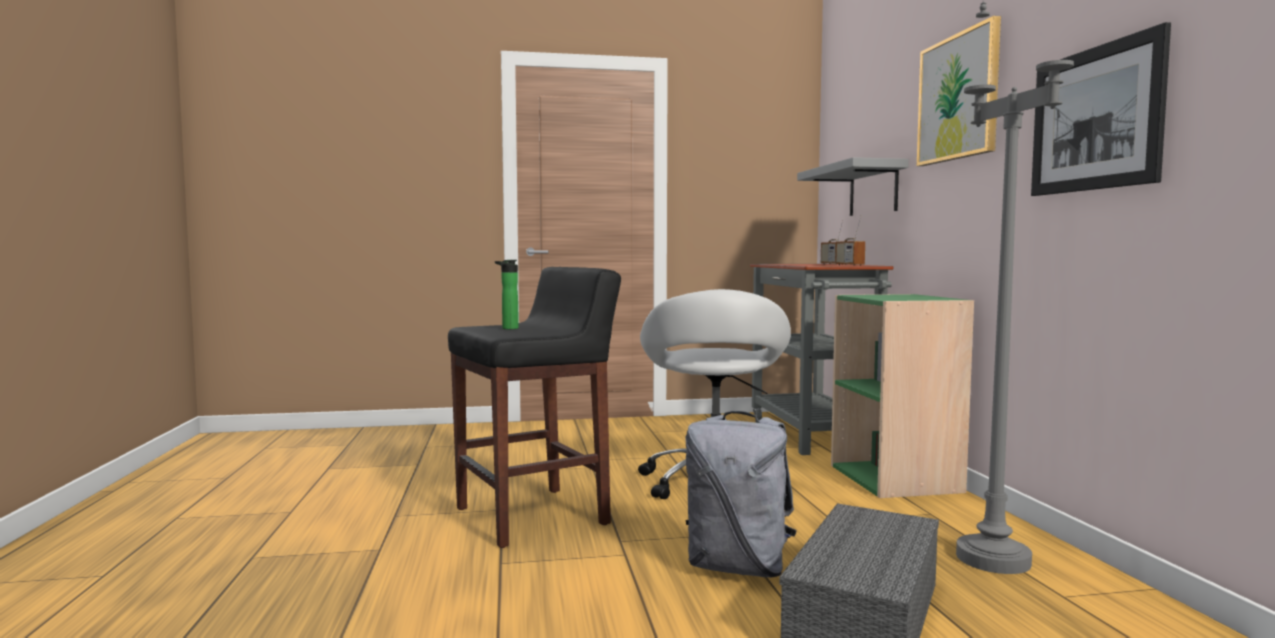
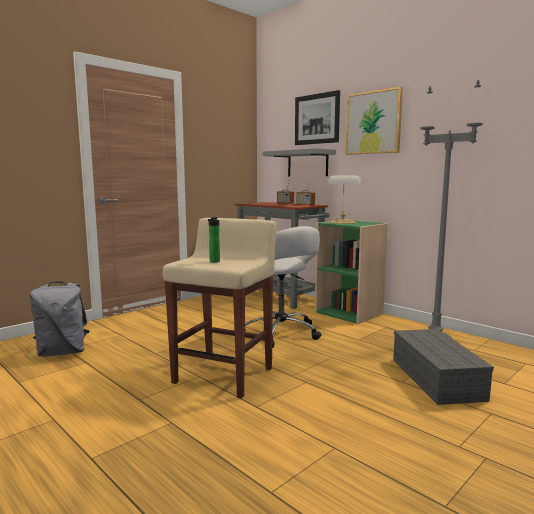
camera: 35 degrees left, 5 degrees up
black stool [448,267,621,548] -> beige stool [163,218,277,398]
grey backpack [686,411,797,577] -> grey backpack moved to [30,281,90,357]
picture [1031,22,1171,196] -> picture moved to [295,90,340,145]
none -> table lamp [326,175,363,224]

